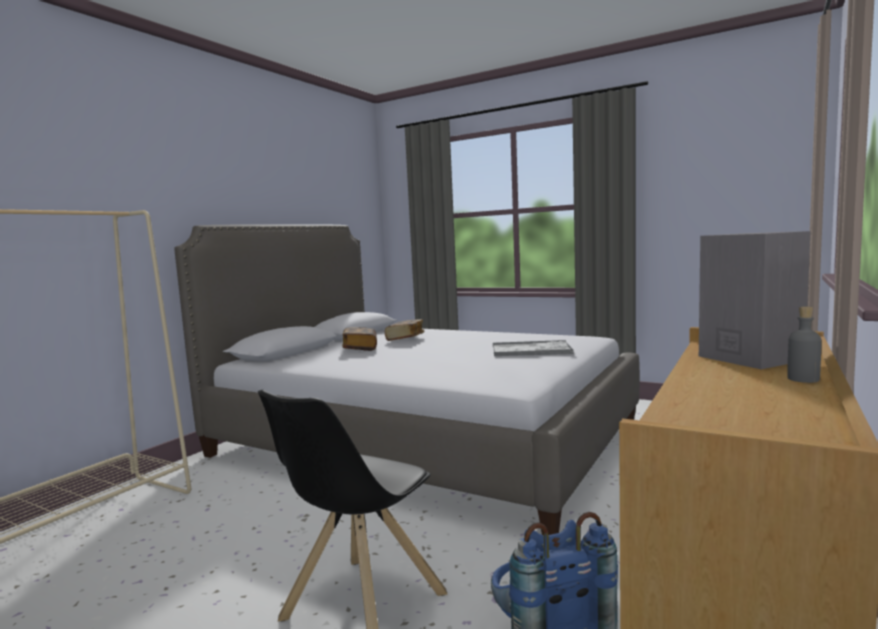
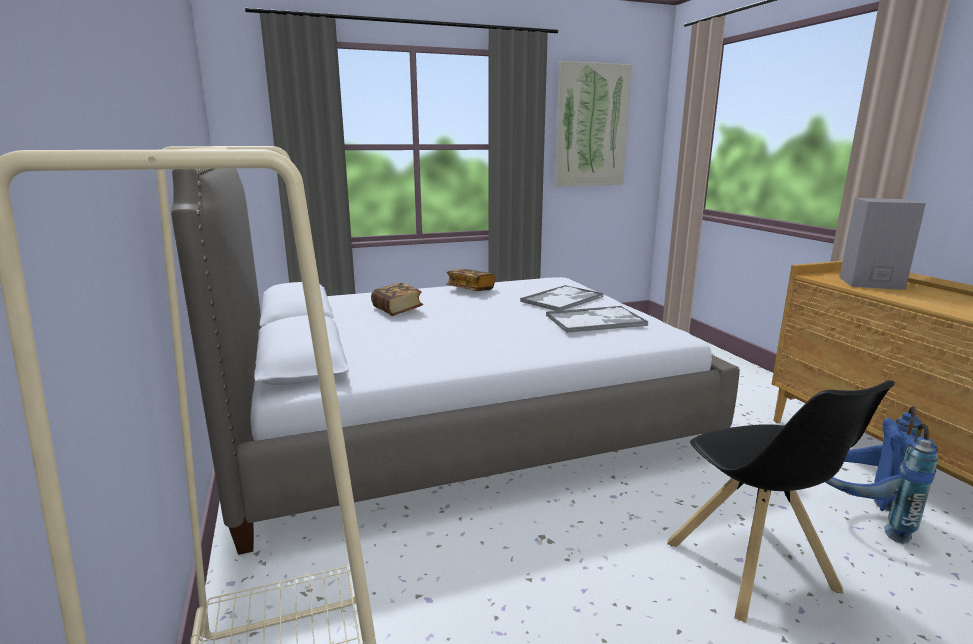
camera: 50 degrees left, 10 degrees up
book [342,327,377,351] -> book moved to [446,269,495,291]
grey bottle [787,307,822,383] -> none
none -> tray [546,306,648,333]
none -> picture [555,61,632,186]

